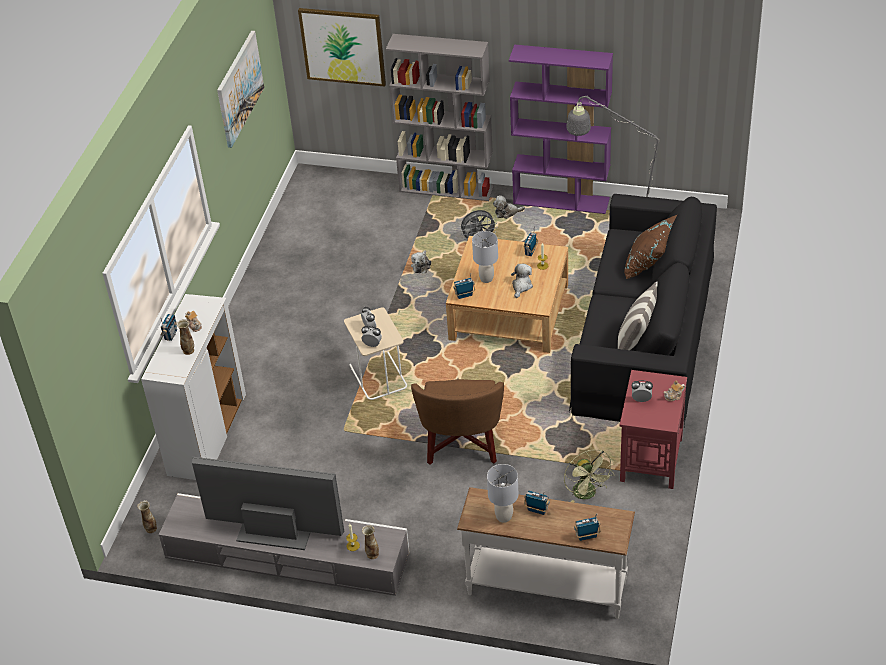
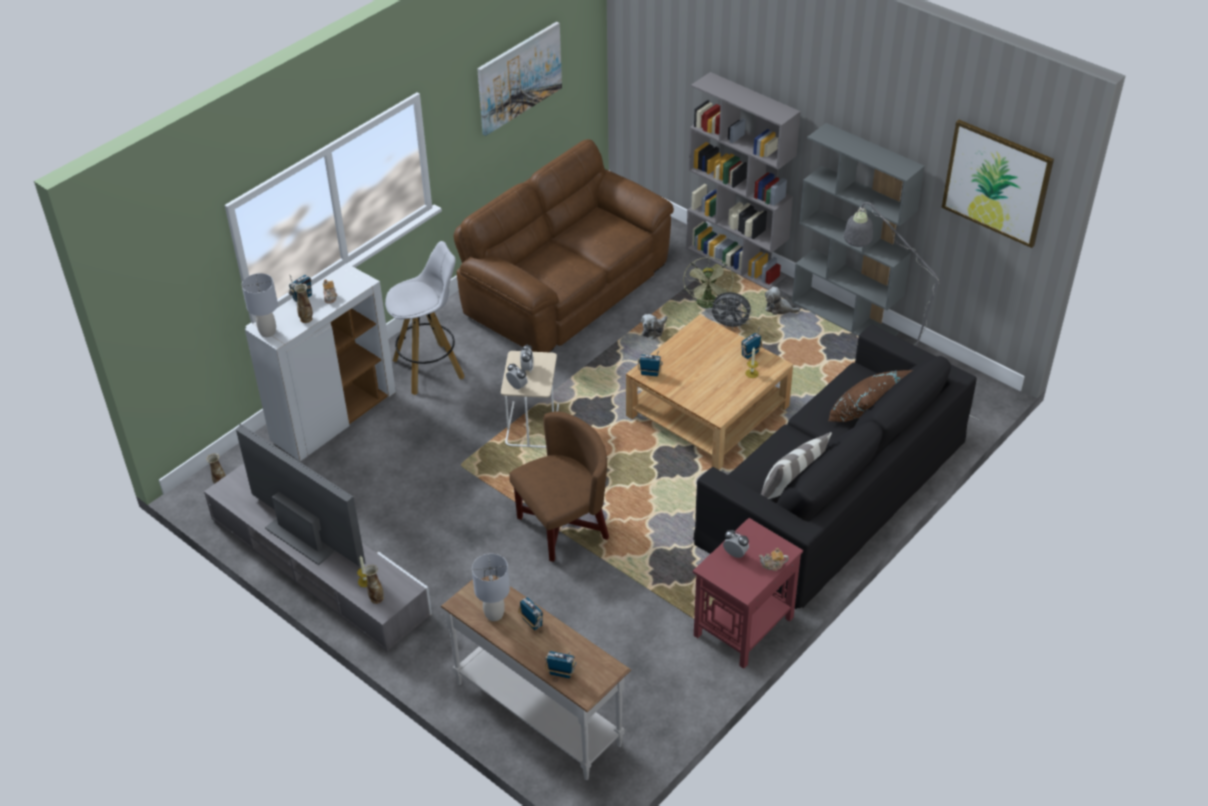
camera: 25 degrees right, 0 degrees up
picture [298,8,386,87] -> picture moved to [942,120,1054,248]
brown armchair [411,379,504,465] -> brown armchair turned 150 degrees counterclockwise [509,412,609,562]
grey table lamp [472,231,498,283] -> grey table lamp moved to [242,273,278,337]
purple bookcase [509,45,613,214] -> grey bookcase [792,123,925,336]
plush toy [511,264,533,298] -> none
green fan [564,450,614,503] -> green fan moved to [683,257,733,308]
none -> white stool [385,241,464,395]
none -> brown sofa [454,139,674,352]

